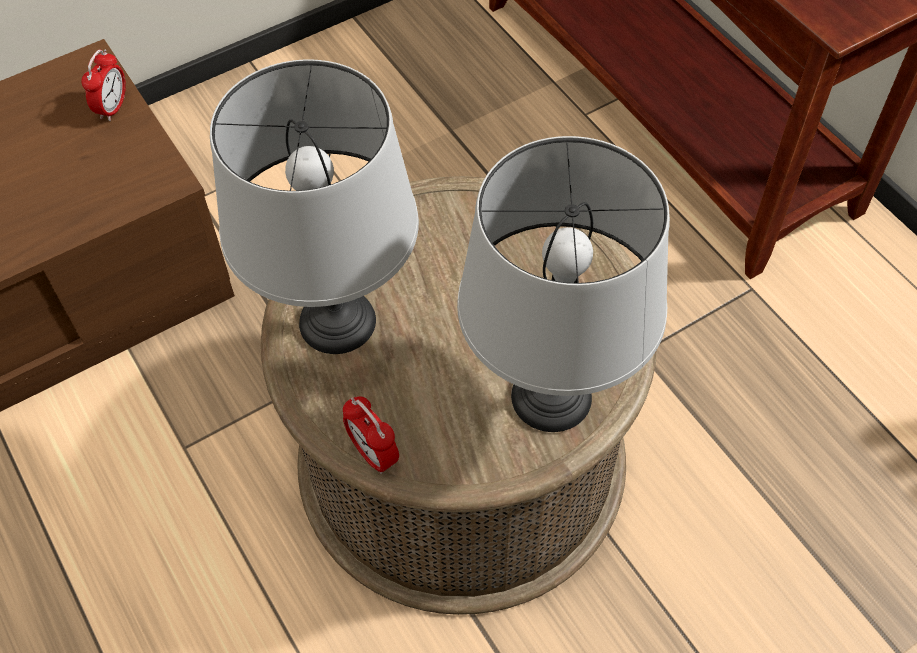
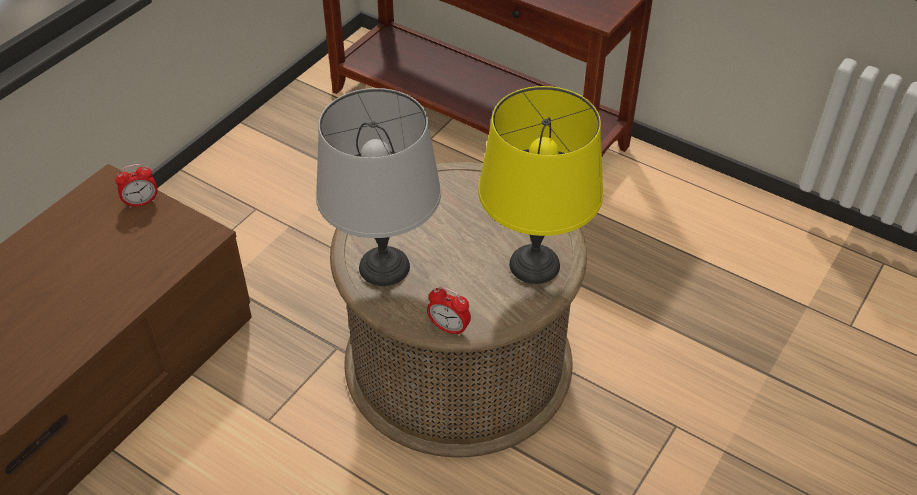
camera: 25 degrees left, 10 degrees down
alarm clock [81,49,126,121] -> alarm clock turned 75 degrees clockwise [115,164,158,208]
grey table lamp [457,136,670,432] -> yellow table lamp [478,86,603,284]

